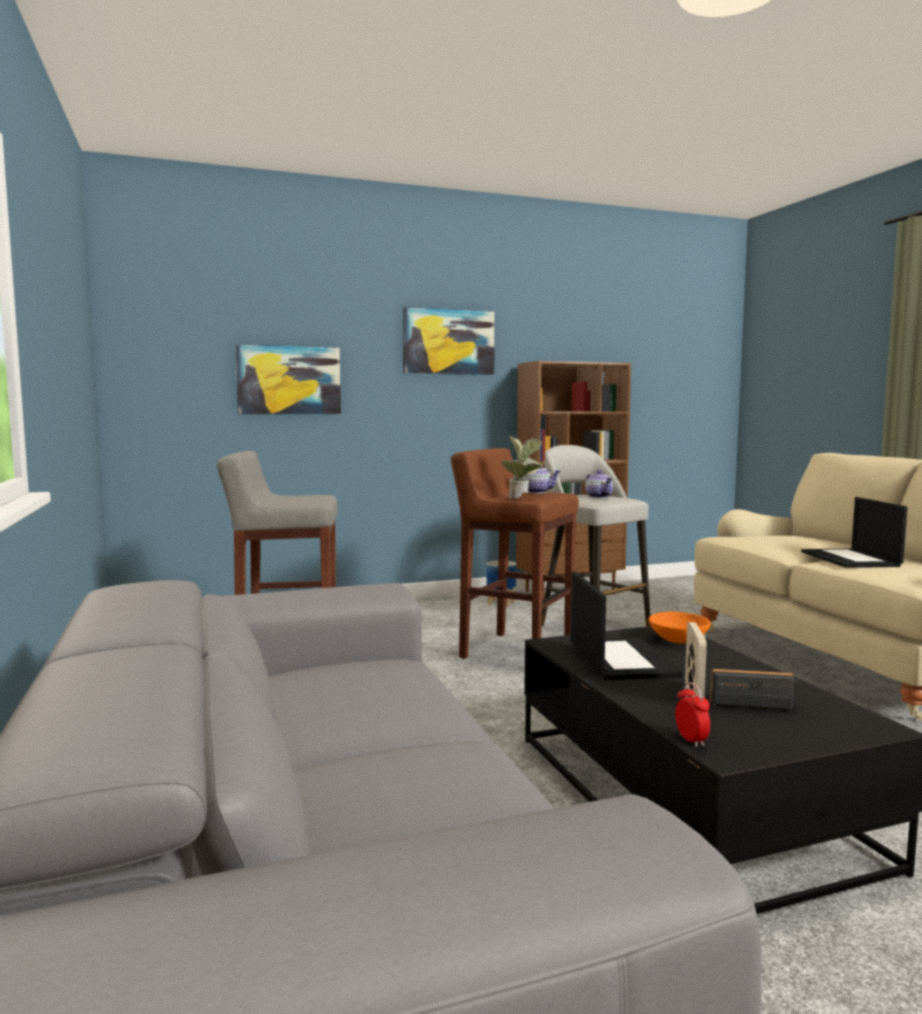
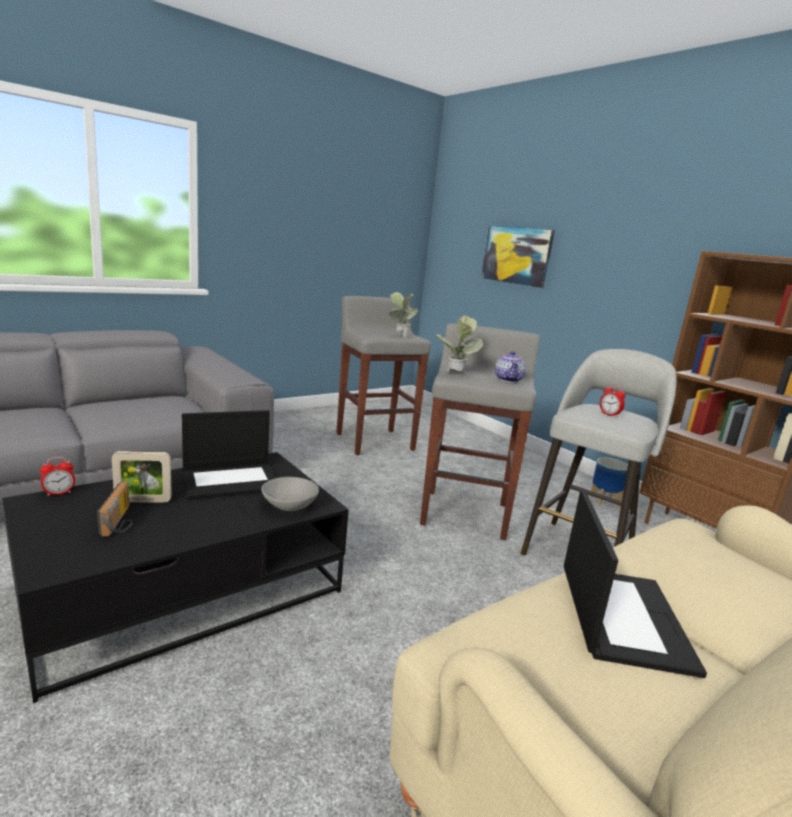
camera: 70 degrees right, 10 degrees up
picture [403,307,495,375] -> none
brown stool [451,448,578,659] -> grey stool [420,323,540,540]
teapot [585,470,613,498] -> alarm clock [600,384,626,417]
orange bowl [649,612,711,643] -> grey bowl [261,477,319,511]
laptop [801,497,908,568] -> laptop turned 120 degrees clockwise [564,490,707,678]
none -> potted plant [389,292,418,338]

